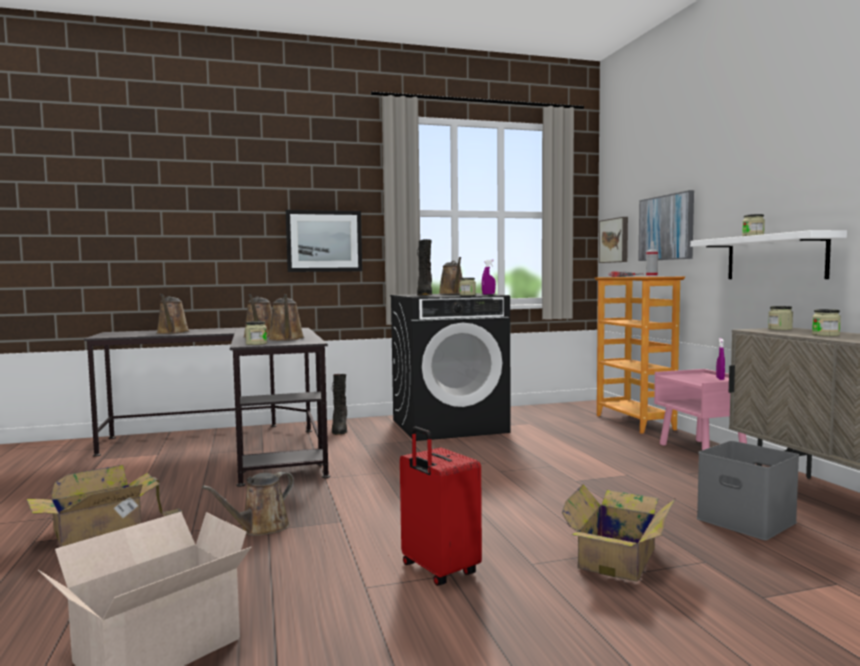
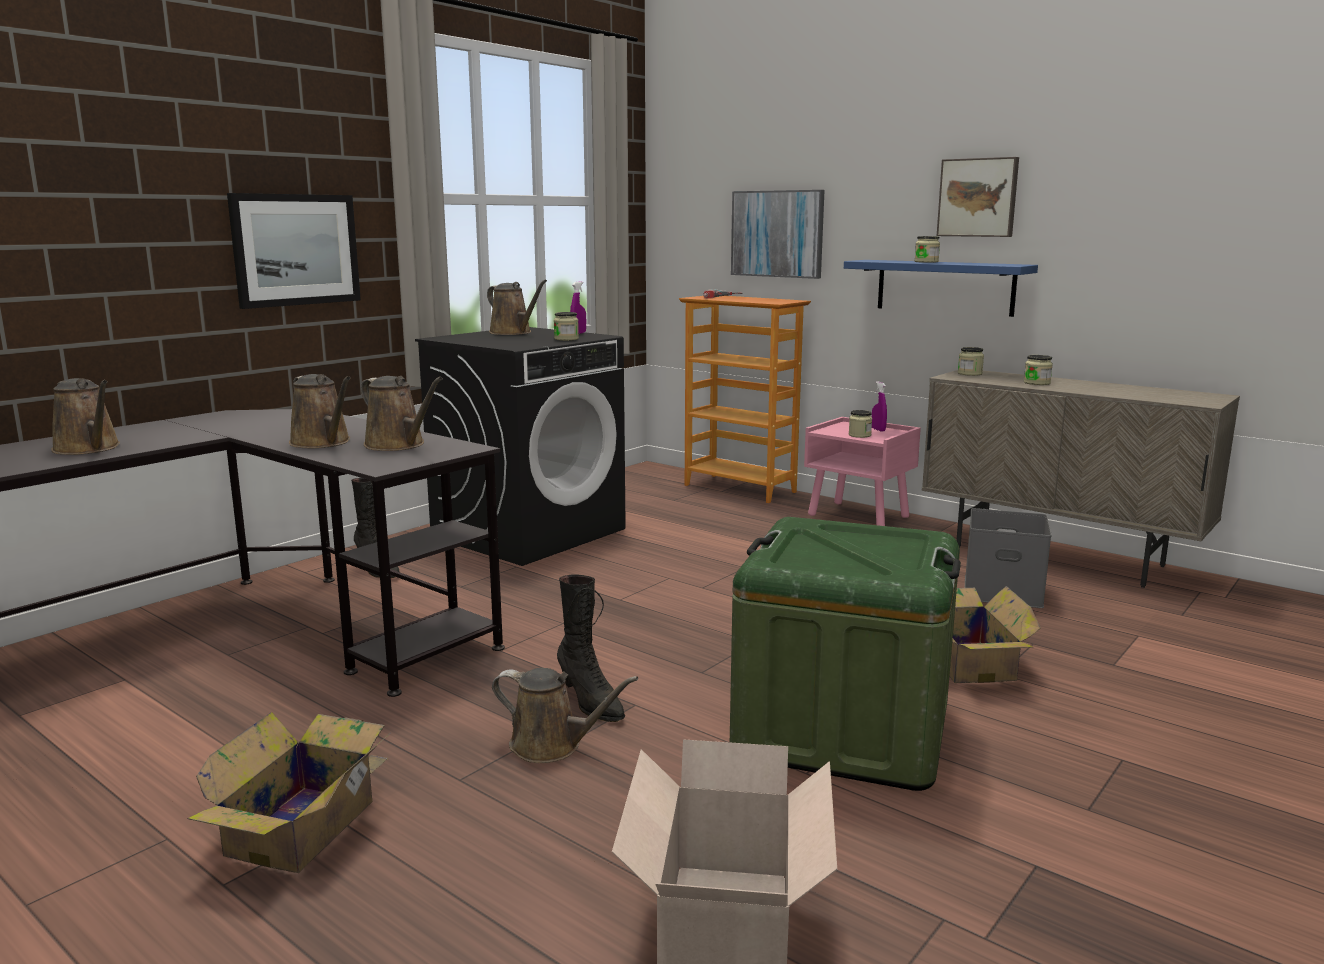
camera: 35 degrees left, 10 degrees up
brown watering can [202,472,294,536] -> brown watering can turned 75 degrees counterclockwise [492,668,638,763]
jar [245,321,267,345] -> jar moved to [849,410,872,438]
red suitcase [400,427,482,586] -> green storage box [730,517,961,791]
black boot [417,239,432,295] -> black boot moved to [557,574,625,722]
picture [599,217,628,263] -> picture moved to [937,157,1019,237]
spray bottle [646,241,658,277] -> none
white shelf [690,230,847,279] -> blue shelf [844,260,1038,317]

